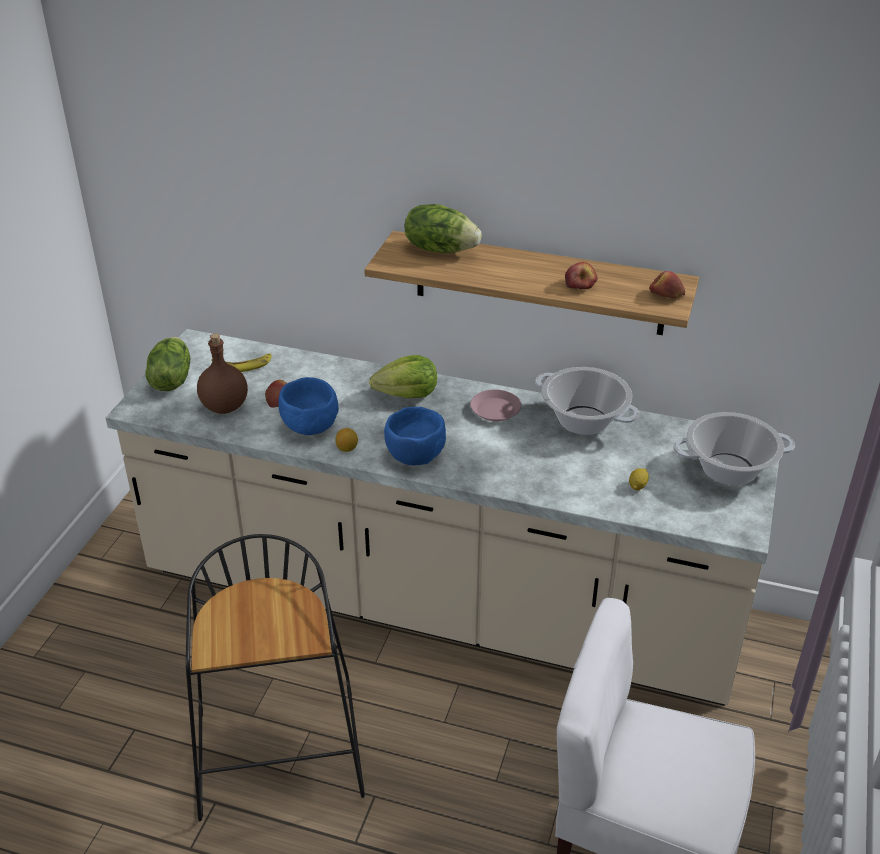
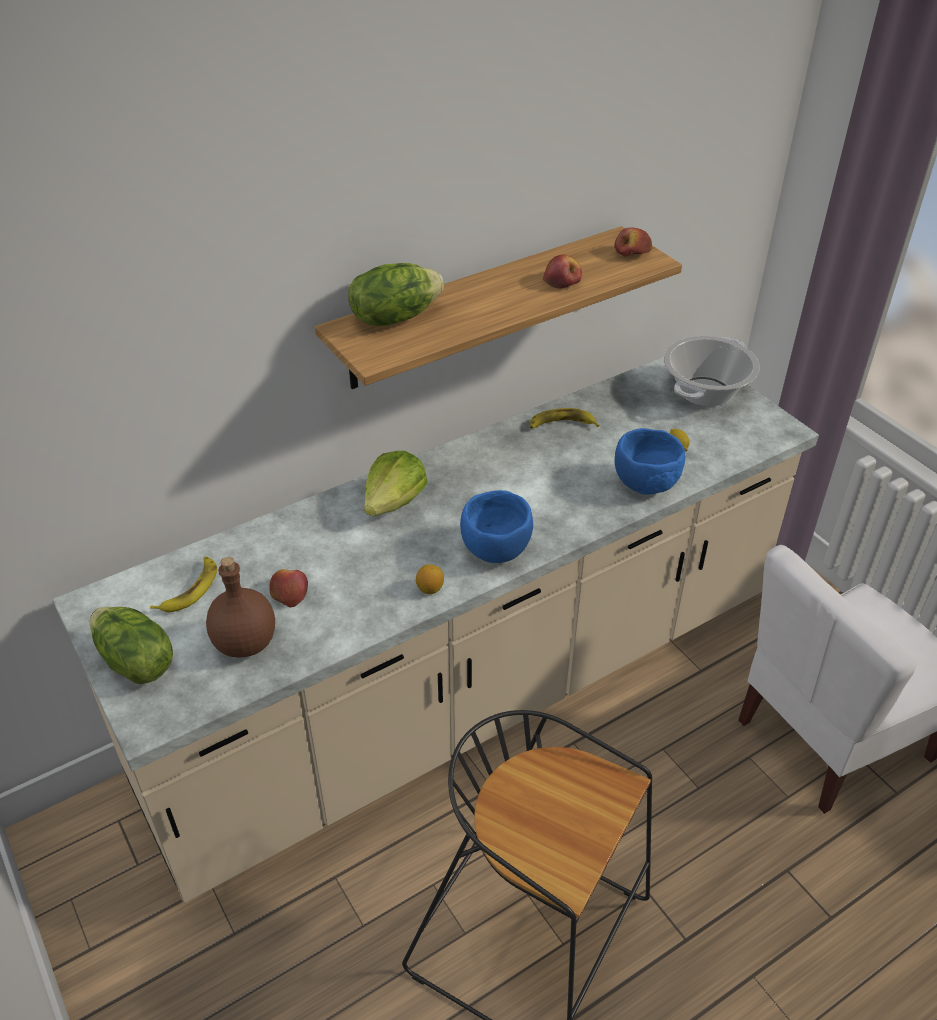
camera: 50 degrees left, 5 degrees up
blue bowl [278,377,339,435] -> blue bowl moved to [615,428,685,495]
pink plate [470,390,521,421] -> none
cooking pot [535,367,640,435] -> banana [530,408,600,429]

